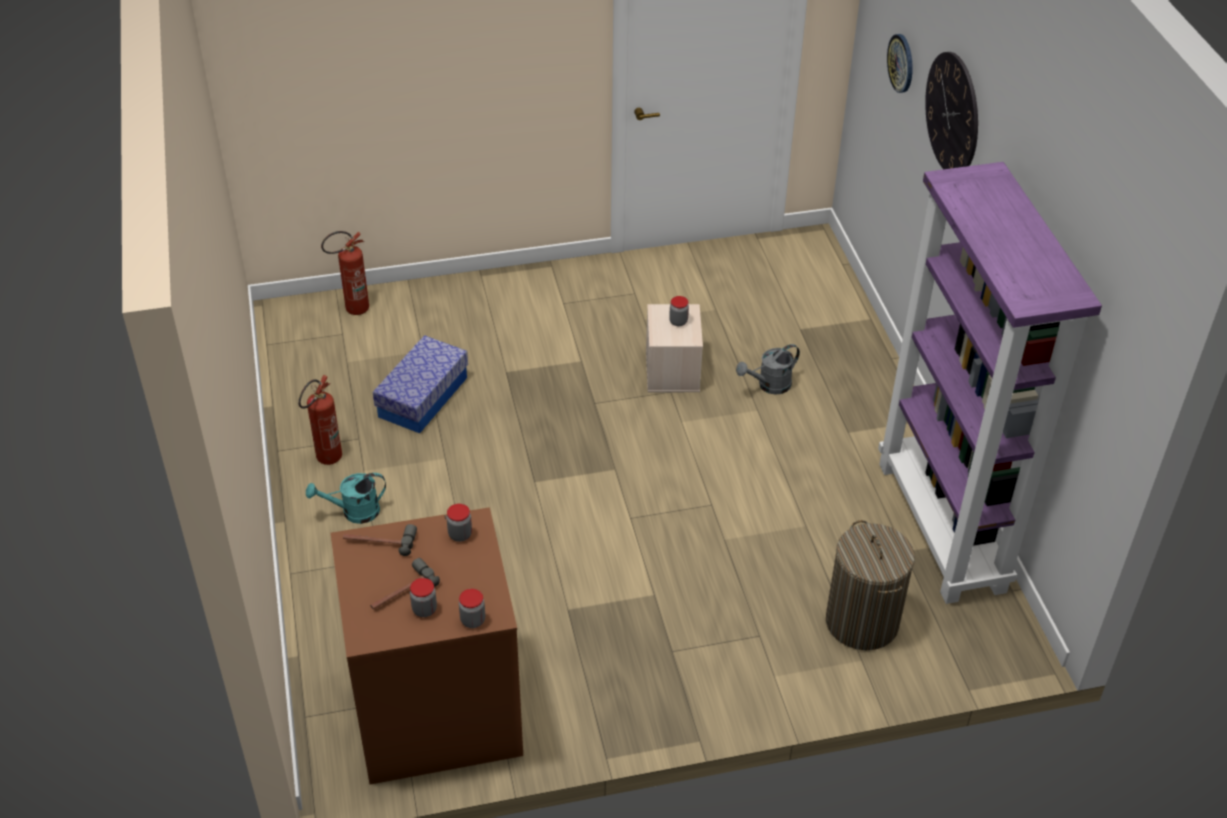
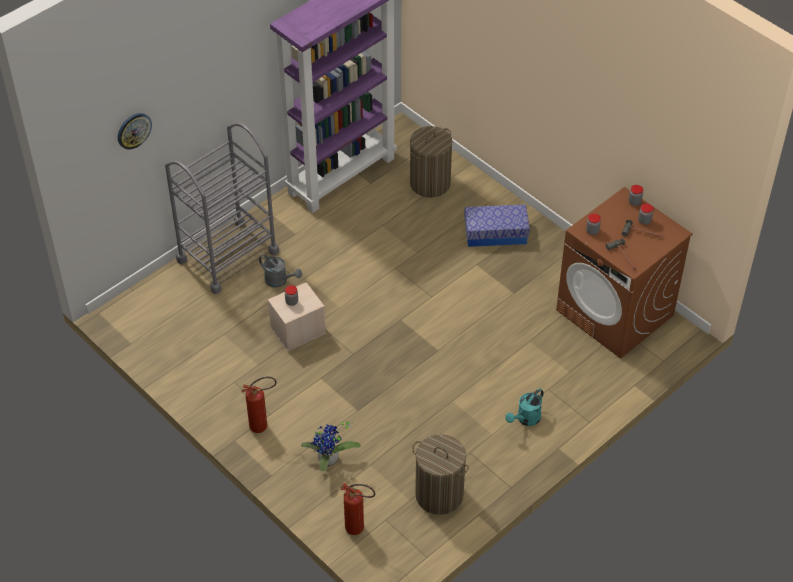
camera: 120 degrees left, 5 degrees up
fire extinguisher [298,375,342,465] -> fire extinguisher moved to [241,377,277,433]
turquoise watering can [306,473,386,524] -> turquoise watering can turned 90 degrees clockwise [506,389,544,426]
storage box [373,335,468,433] -> storage box moved to [464,205,530,247]
wall clock [925,52,978,169] -> none
none -> grey cart [165,122,279,294]
none -> potted plant [301,421,361,471]
none -> laundry basket [412,434,469,515]

